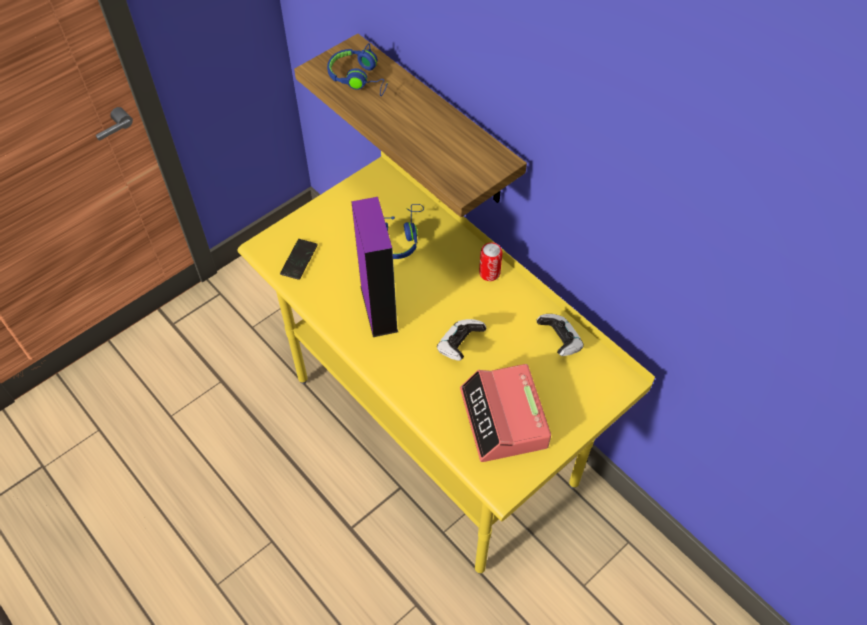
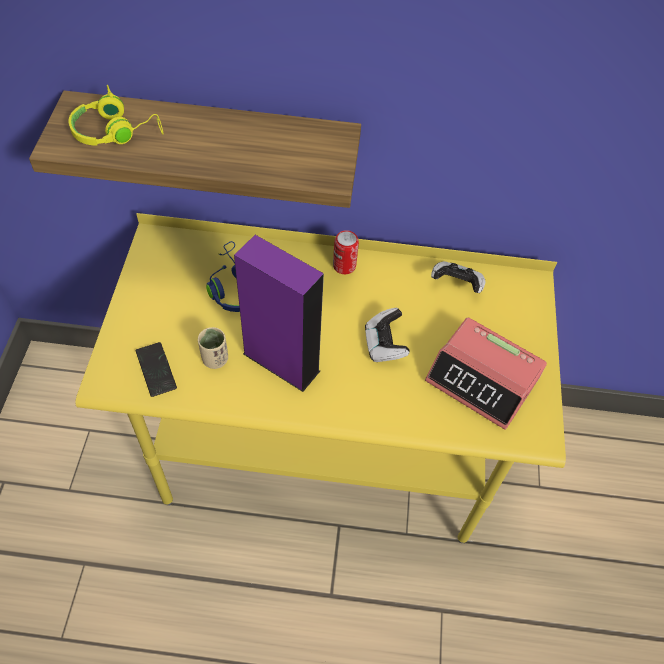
camera: 45 degrees left, 0 degrees up
blue headphones [327,43,388,96] -> yellow headphones [68,85,164,146]
none -> beige cup [198,327,228,369]

